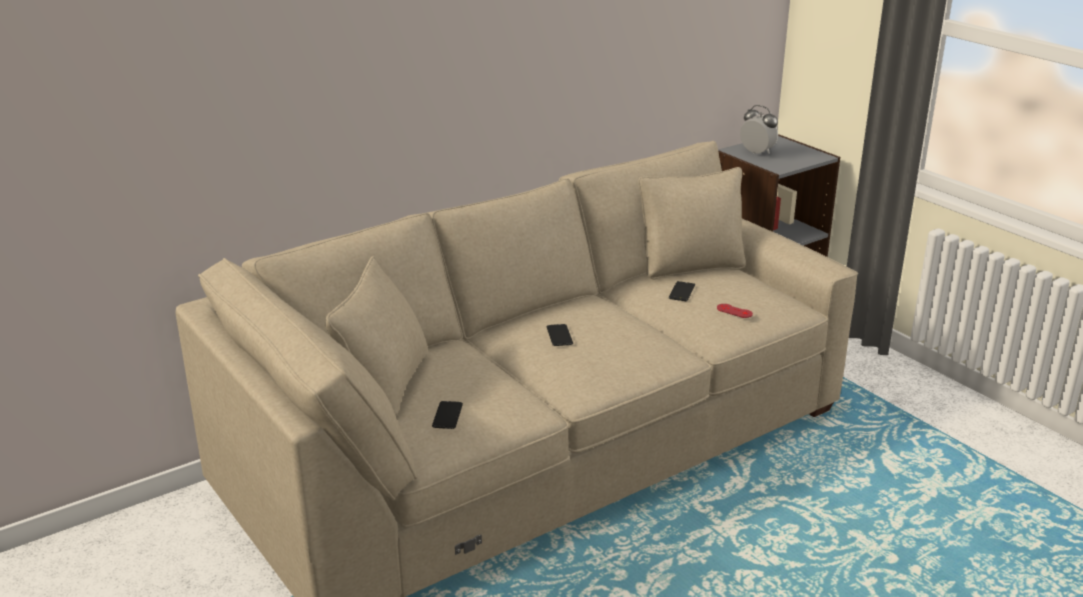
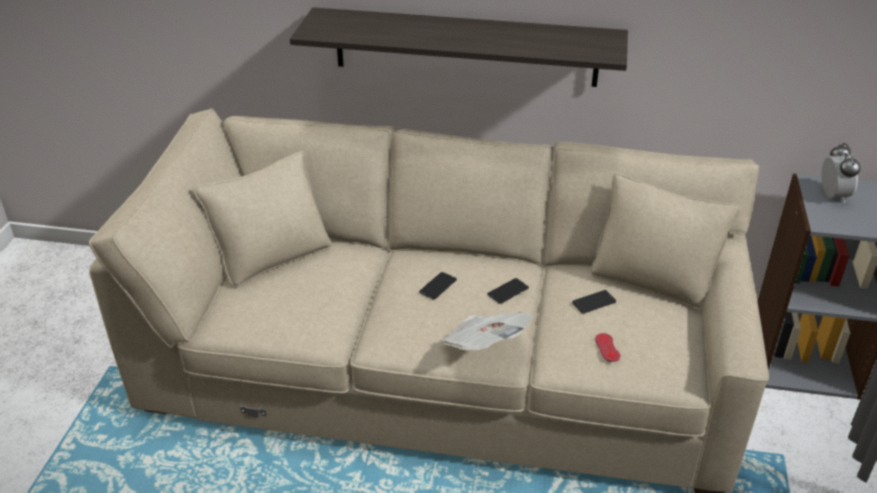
camera: 45 degrees right, 10 degrees up
phone [432,401,463,429] -> phone moved to [488,278,529,304]
none -> shelf [290,7,628,87]
none -> newspaper [440,312,534,350]

